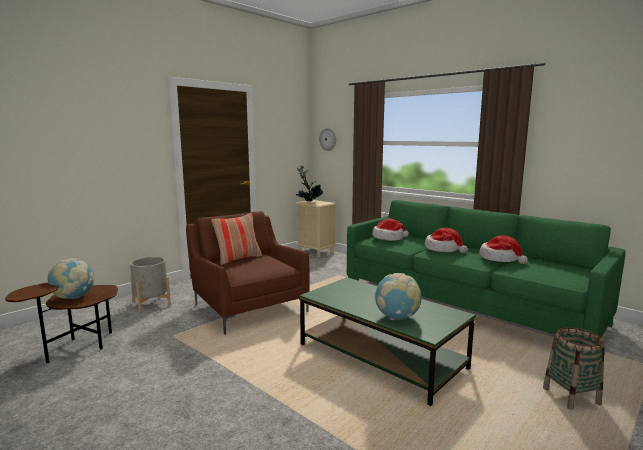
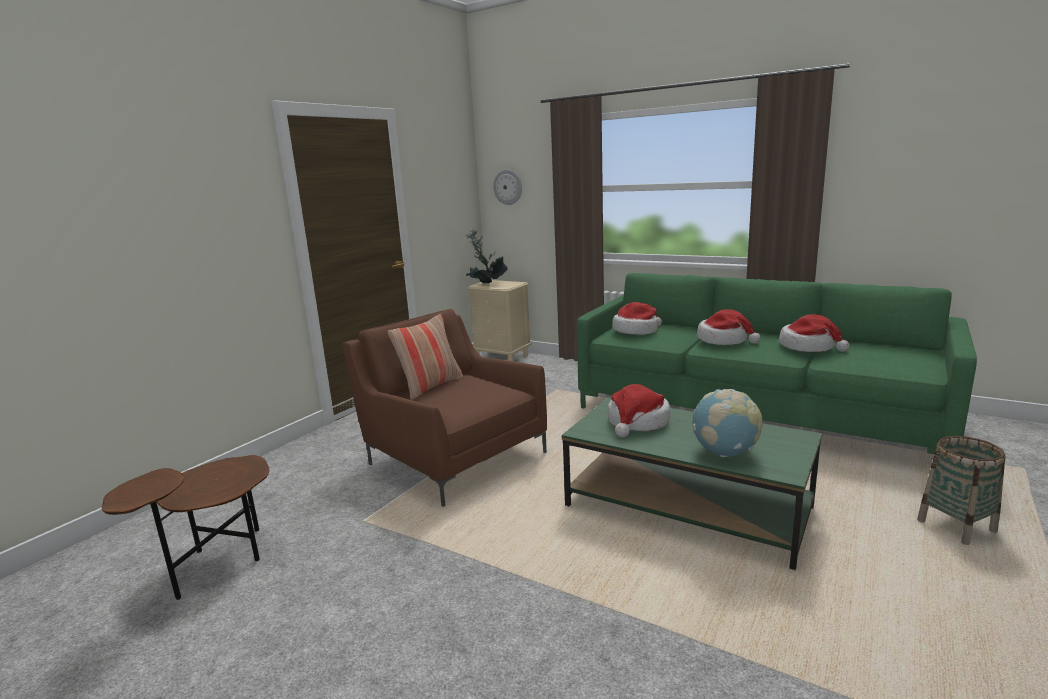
camera: 10 degrees left, 5 degrees up
globe [47,258,94,299] -> none
grey planter [130,257,171,312] -> none
none -> hat [608,384,670,438]

